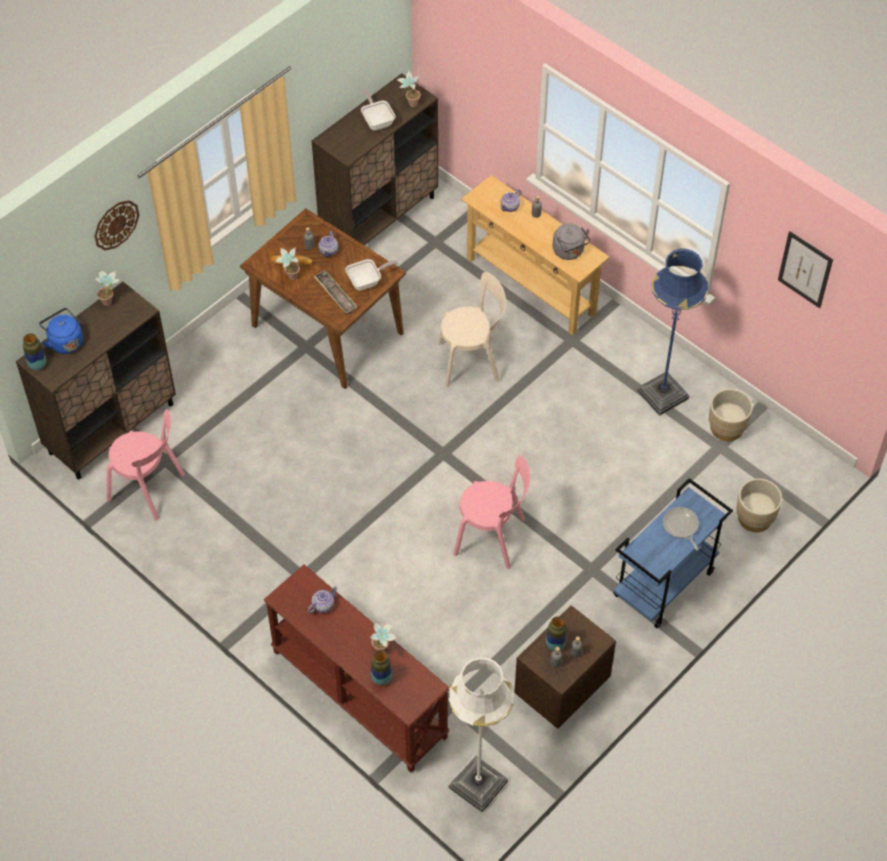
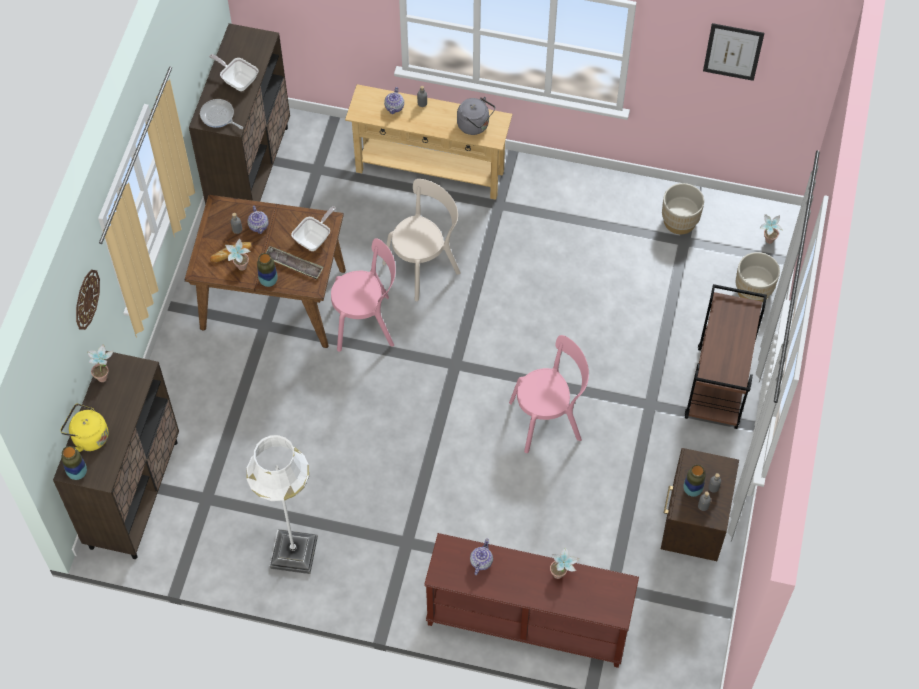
camera: 30 degrees left, 5 degrees up
blue kettle [39,308,83,354] -> yellow kettle [60,403,108,452]
pink chair [107,409,185,520] -> pink chair moved to [331,238,396,352]
vase [371,650,392,685] -> vase moved to [257,253,278,287]
potted plant [397,70,421,107] -> potted plant moved to [760,214,783,244]
white floor lamp [448,657,514,812] -> white floor lamp moved to [246,435,318,574]
blue cart [613,478,733,628] -> brown cart [685,284,767,429]
blue floor lamp [637,249,709,416] -> none
frying pan [663,507,699,550] -> frying pan moved to [200,99,243,129]

